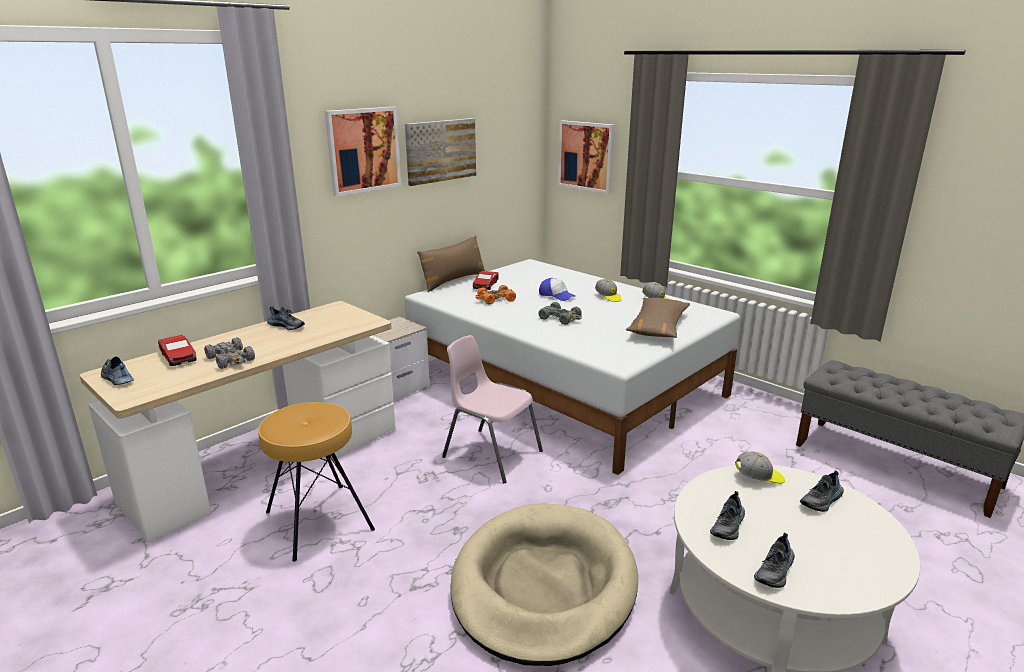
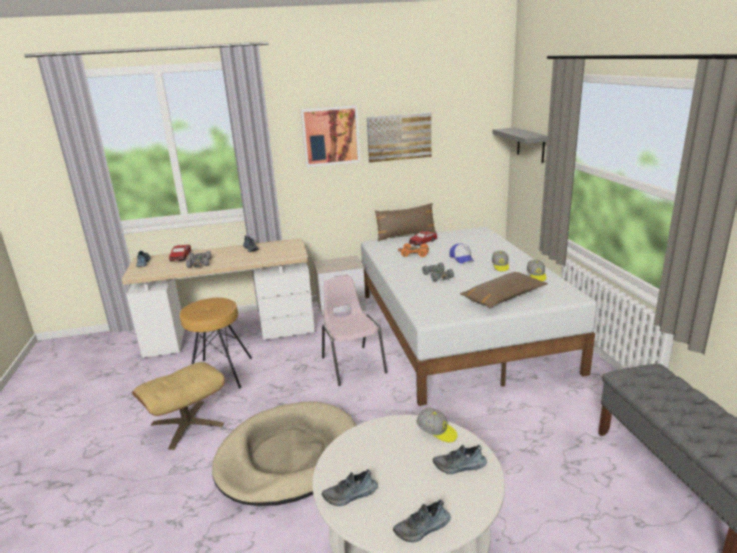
camera: 35 degrees right, 0 degrees up
picture [558,120,615,194] -> grey shelf [492,128,548,163]
shoe [710,491,745,540] -> shoe moved to [393,499,451,543]
none -> beige ottoman [132,362,225,450]

